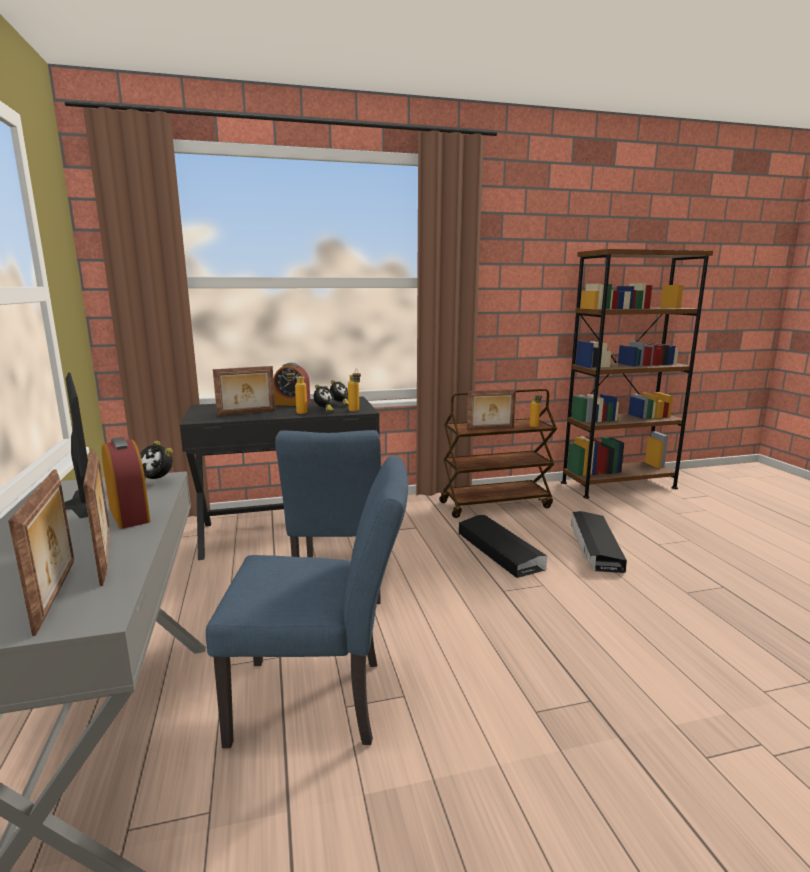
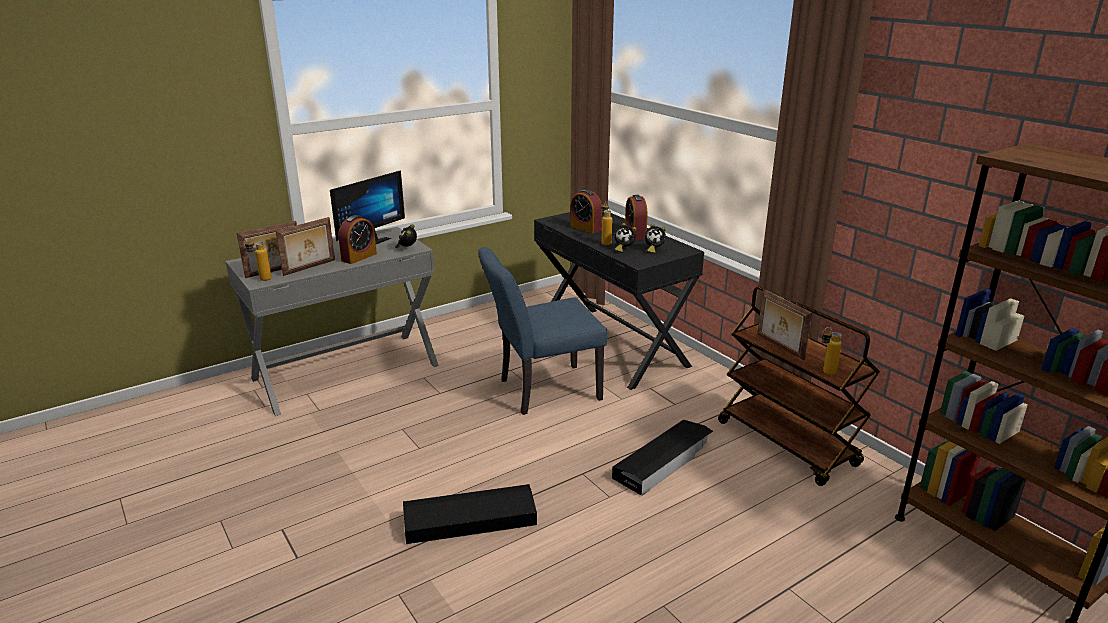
camera: 70 degrees right, 10 degrees up
blue chair [206,456,408,748] -> none
picture frame [213,366,275,416] -> alarm clock [571,189,602,233]
bottle [348,369,361,412] -> bottle moved to [244,237,272,281]
black storage box [571,511,627,573] -> black storage box moved to [403,484,537,545]

